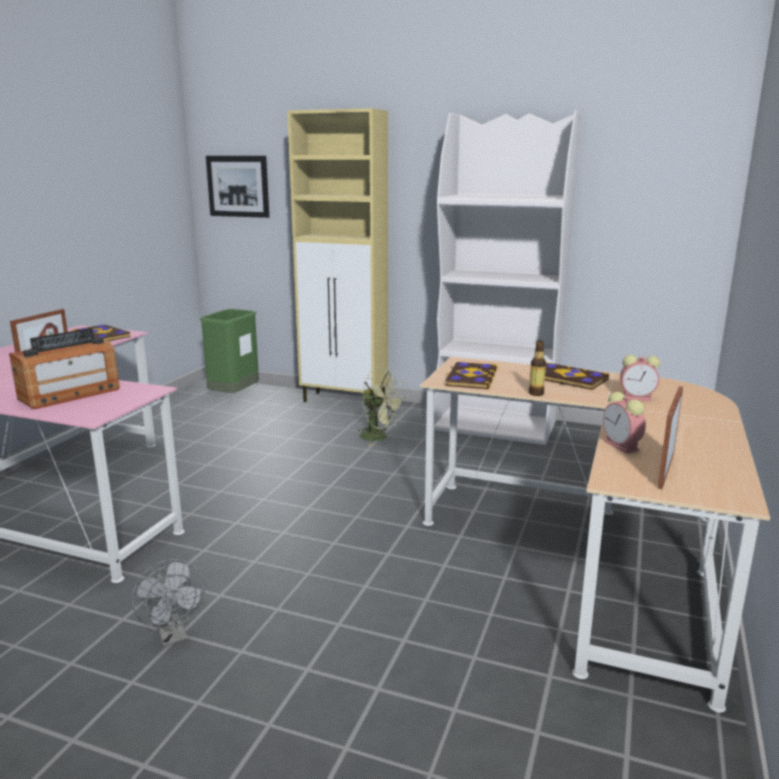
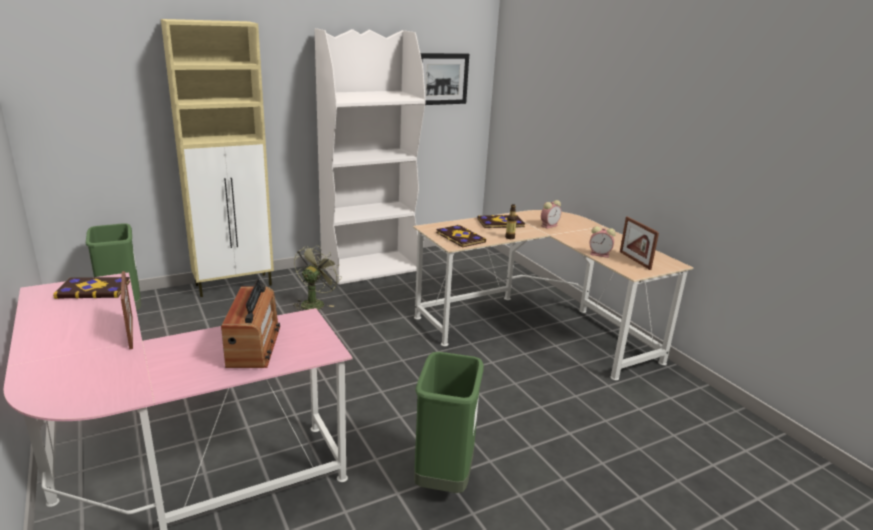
camera: 50 degrees left, 5 degrees up
grey fan [132,559,205,646] -> green trash can [414,352,484,493]
picture [206,156,269,218] -> picture moved to [420,53,469,105]
green fan [359,367,405,446] -> green fan turned 45 degrees counterclockwise [294,245,342,312]

